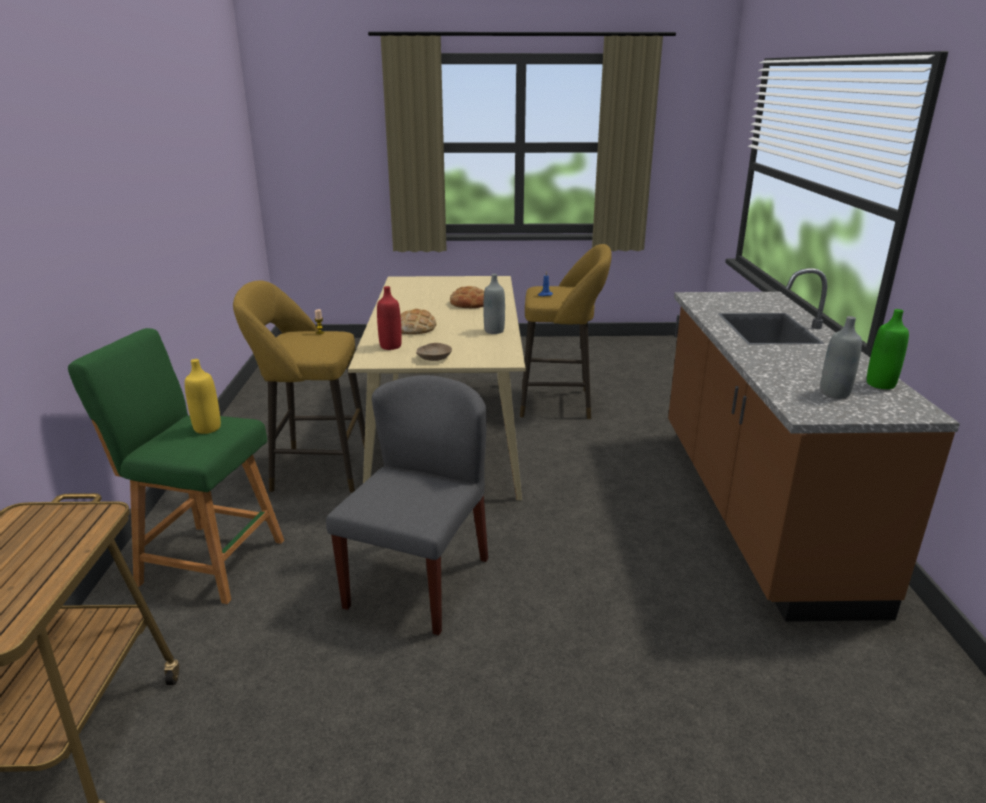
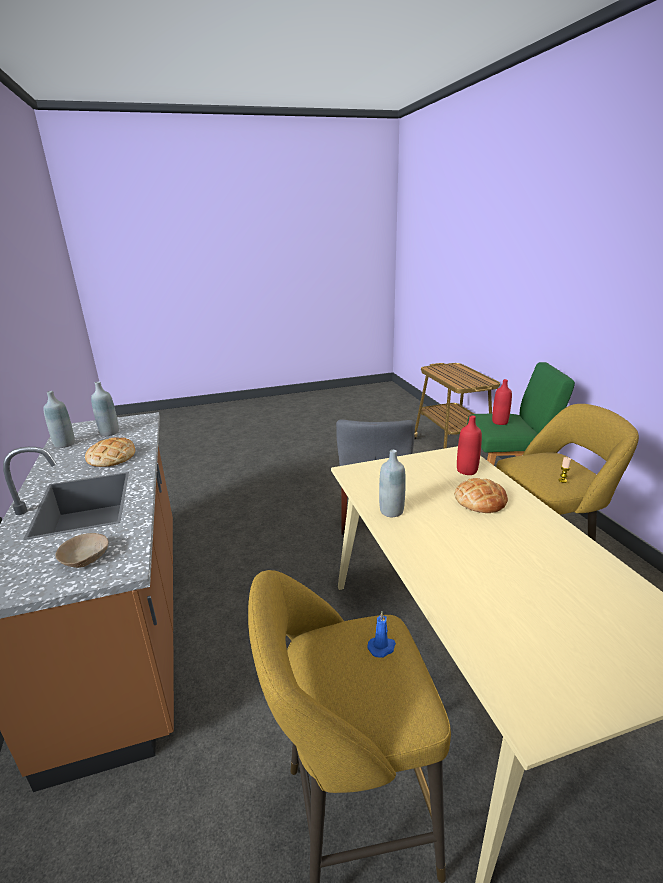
camera: 165 degrees right, 0 degrees up
yellow bottle [185,359,221,434] -> red bottle [492,379,512,425]
beige bowl [416,343,452,361] -> beige bowl moved to [55,533,109,568]
bread [450,286,484,308] -> bread moved to [85,437,135,467]
green bottle [867,309,909,389] -> grey bottle [43,391,75,448]

